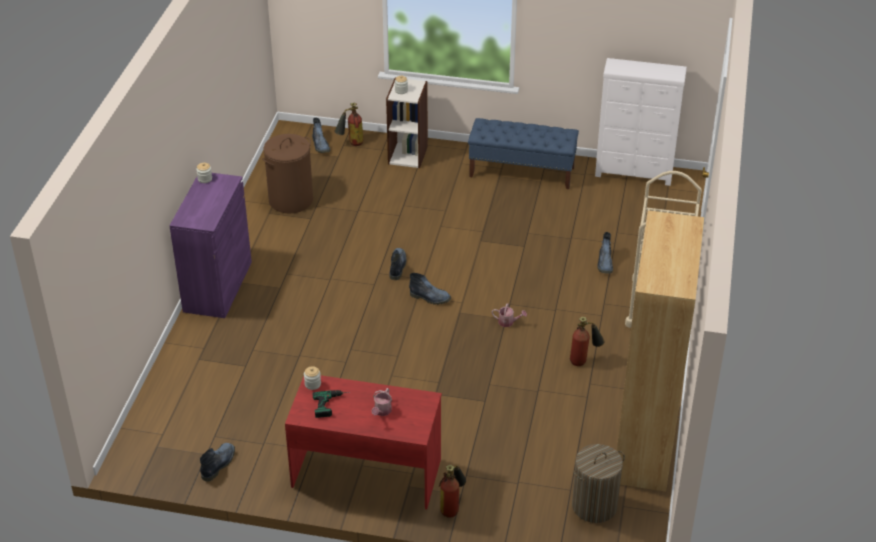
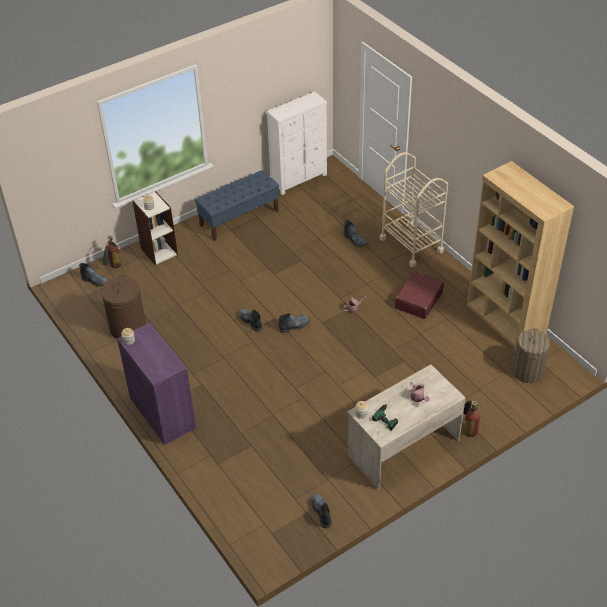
camera: 45 degrees left, 5 degrees up
red desk [285,376,442,509] -> beige desk [347,365,466,490]
fire extinguisher [570,317,604,366] -> red suitcase [395,271,444,319]

